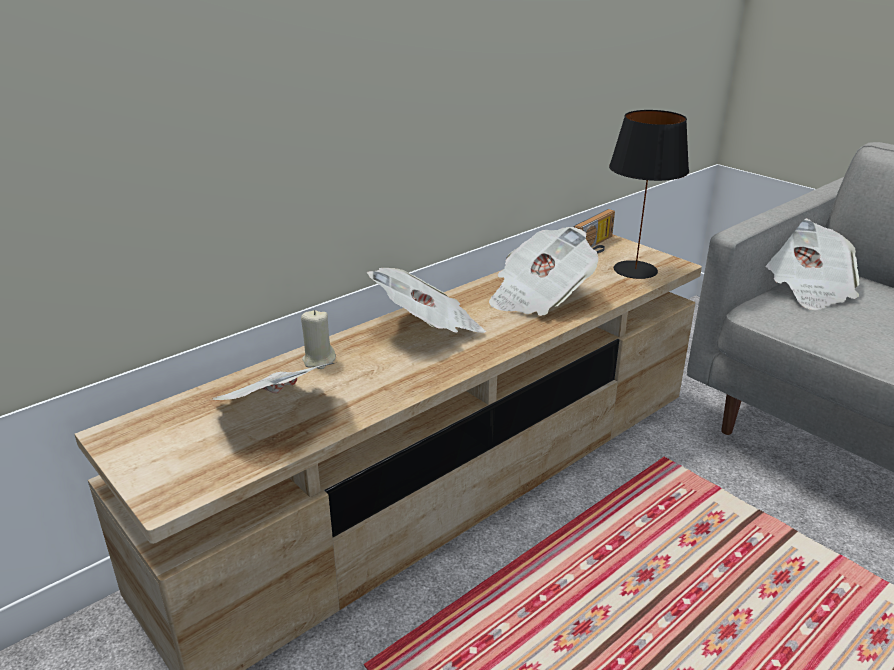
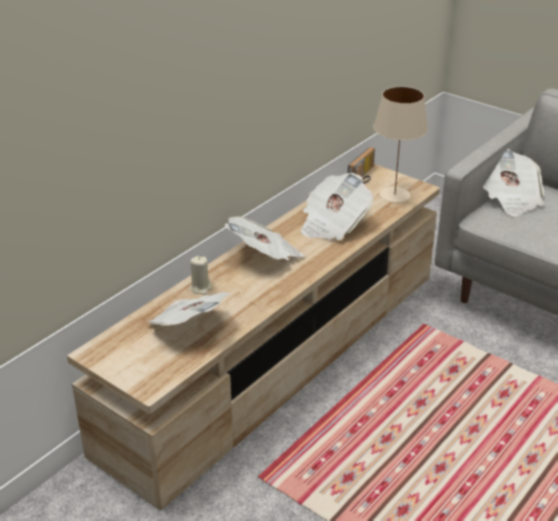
camera: 10 degrees left, 5 degrees up
black table lamp [609,110,689,279] -> beige table lamp [373,86,428,203]

